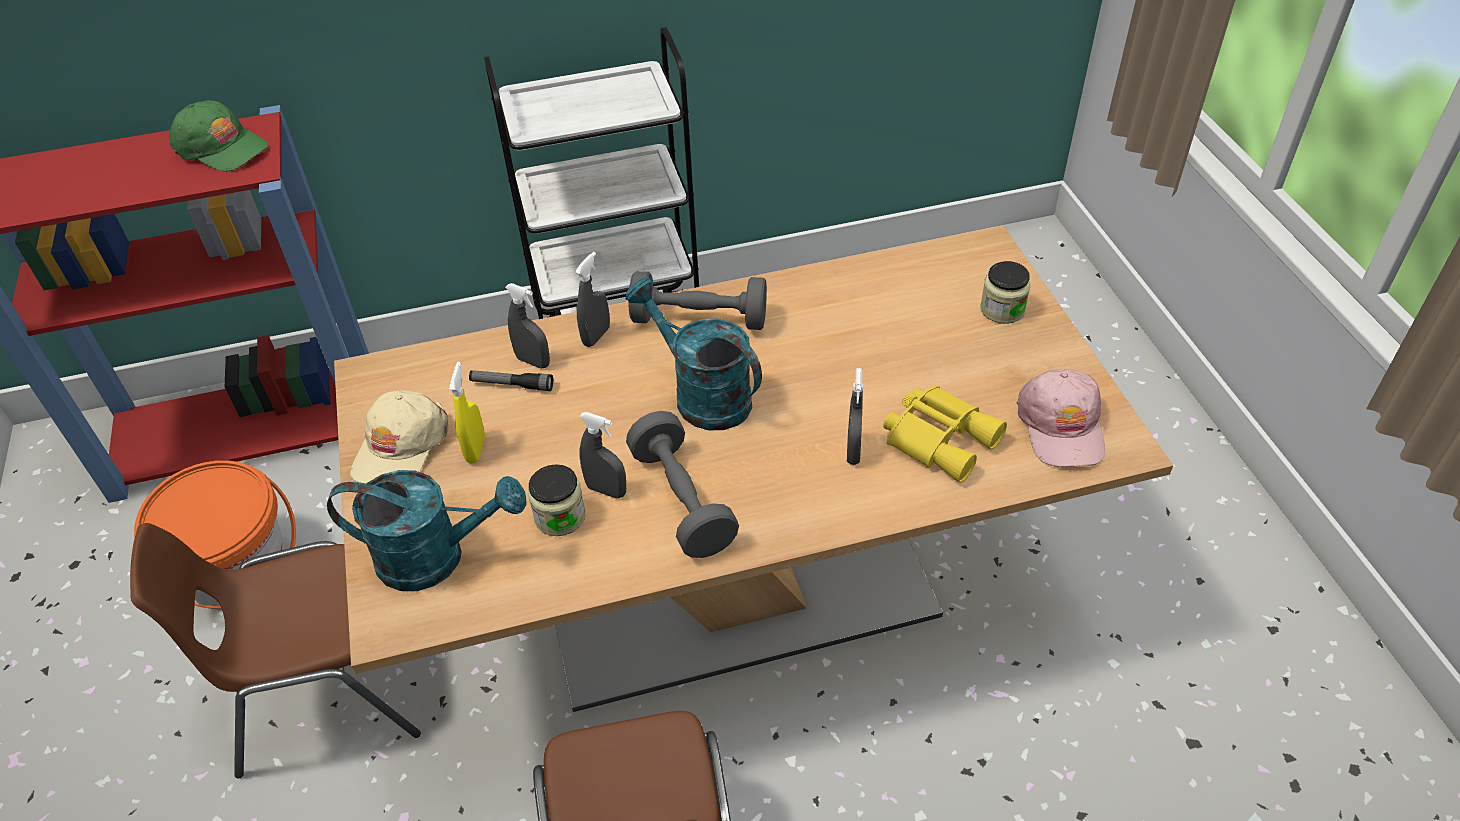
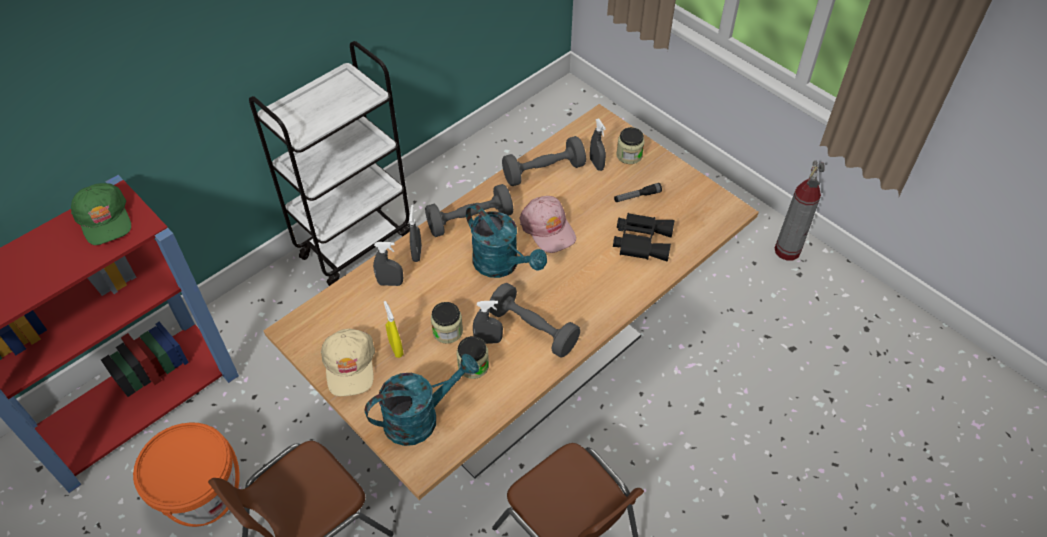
camera: 30 degrees left, 5 degrees up
green cap [169,100,268,171] -> green cap turned 60 degrees clockwise [71,183,131,245]
flashlight [469,370,553,391] -> flashlight moved to [614,183,662,202]
turquoise watering can [625,277,762,430] -> turquoise watering can turned 150 degrees counterclockwise [466,204,547,278]
grey spray bottle [847,368,863,465] -> grey spray bottle moved to [590,119,606,171]
yellow binoculars [883,385,1007,483] -> black binoculars [613,213,675,262]
pink cap [1017,369,1105,467] -> pink cap moved to [520,196,576,253]
none -> jar [431,302,463,344]
none -> grey dumbbell [502,136,586,186]
none -> fire extinguisher [775,160,825,261]

